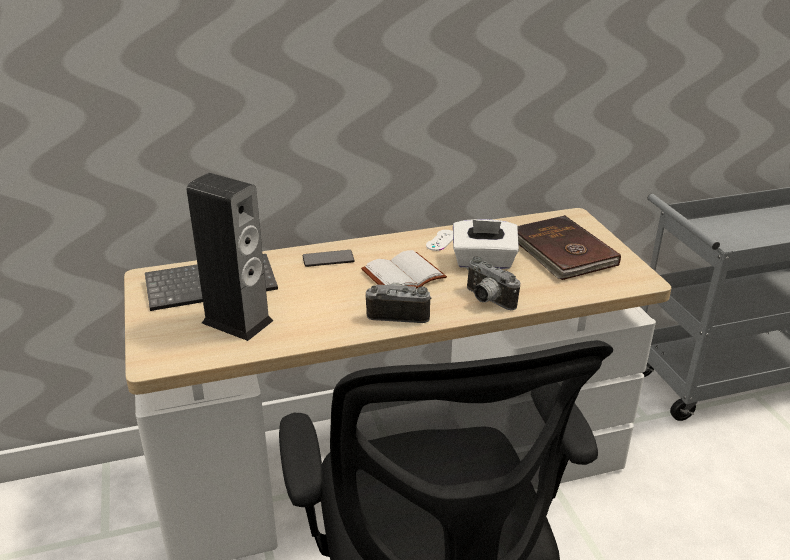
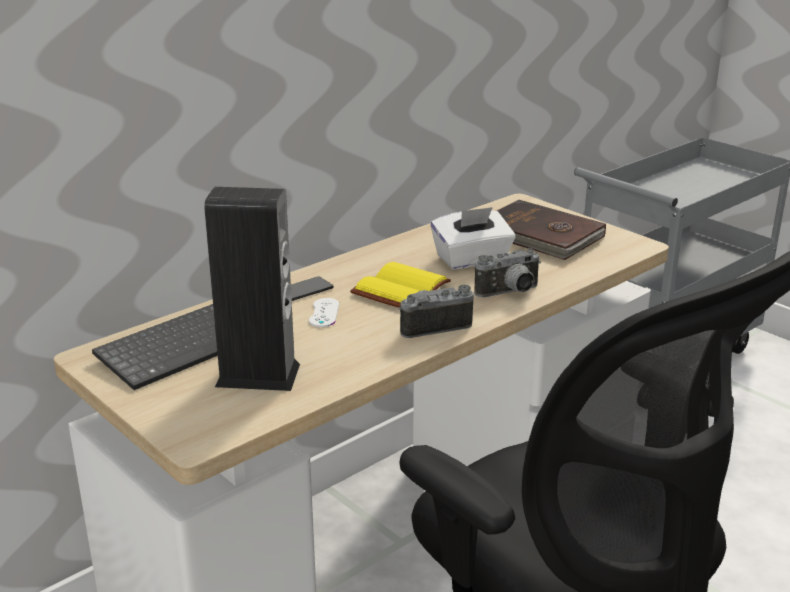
camera: 25 degrees left, 5 degrees down
white book [361,250,447,288] -> yellow book [350,262,451,307]
white game controller [426,230,453,251] -> white game controller moved to [309,298,339,327]
camera [467,256,520,310] -> camera turned 45 degrees counterclockwise [475,248,541,297]

